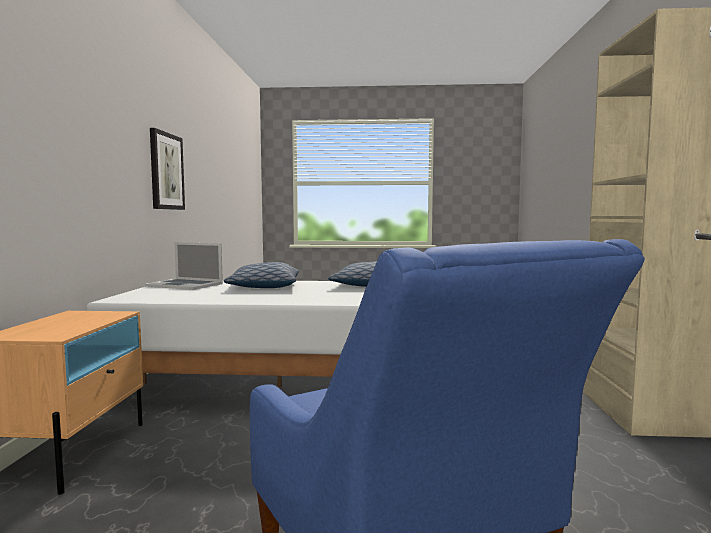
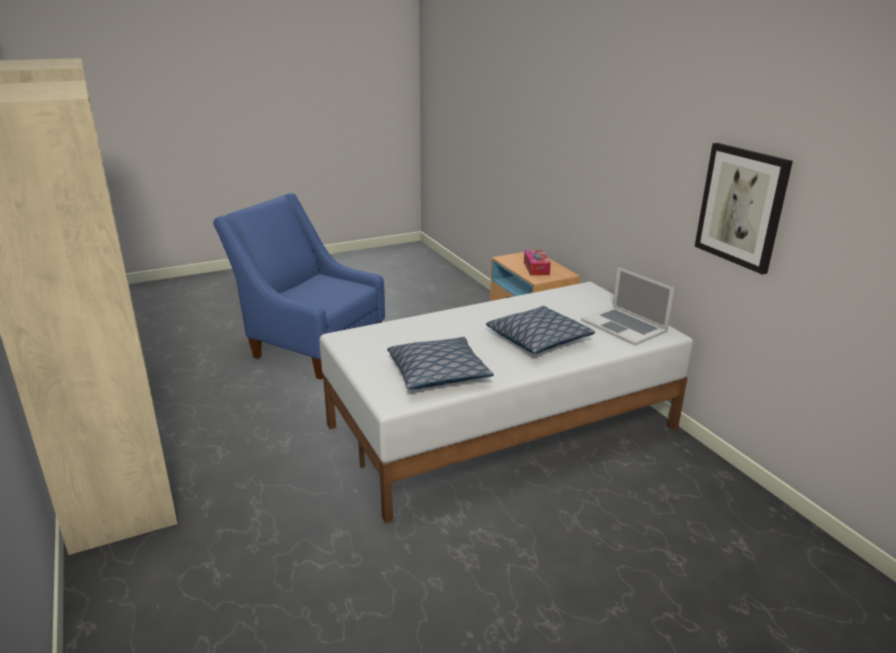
camera: 150 degrees right, 20 degrees up
laptop [145,242,223,290] -> laptop turned 120 degrees counterclockwise [581,267,674,346]
none -> tissue box [524,250,551,276]

